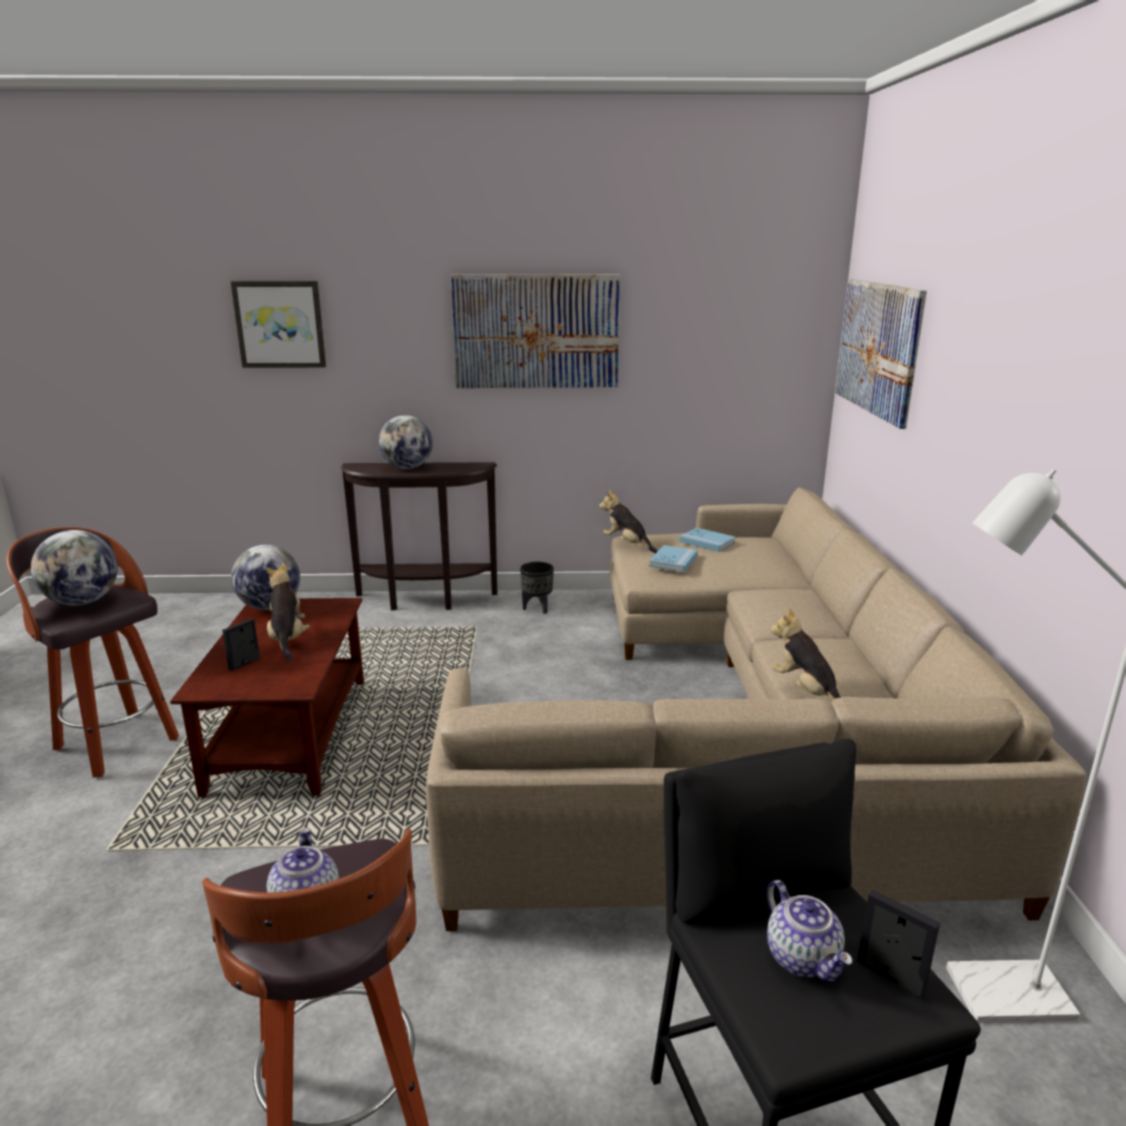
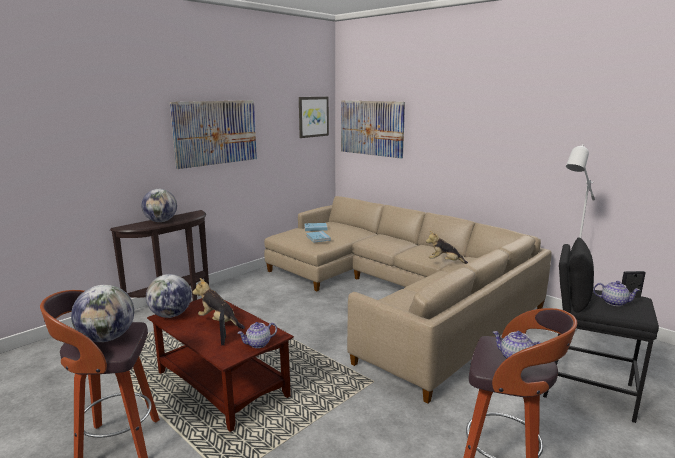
camera: 45 degrees left, 5 degrees down
picture [231,281,326,368] -> picture moved to [299,97,329,138]
black planter [520,562,554,614] -> none
plush toy [599,490,658,553] -> none
none -> teapot [238,322,277,348]

